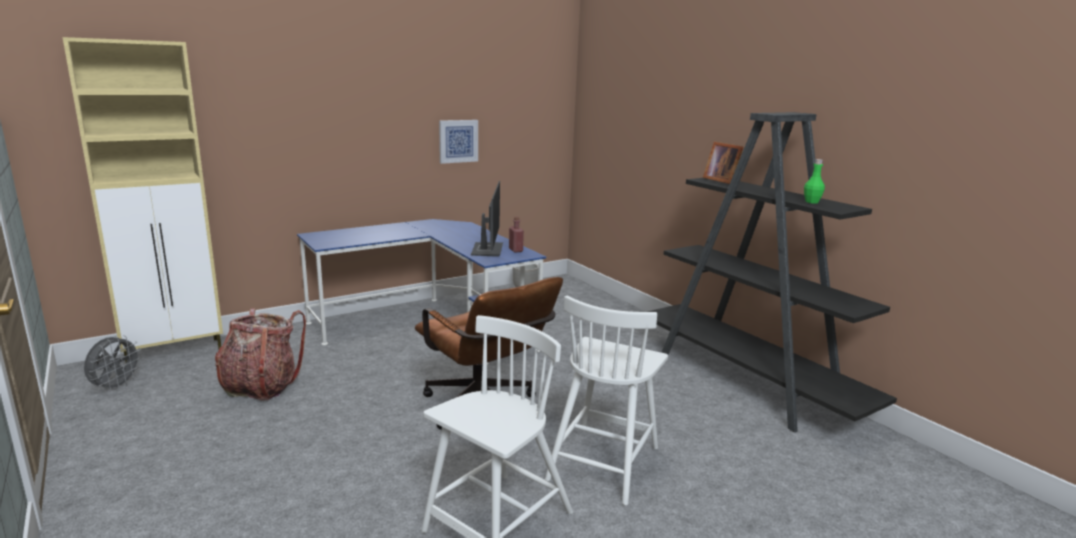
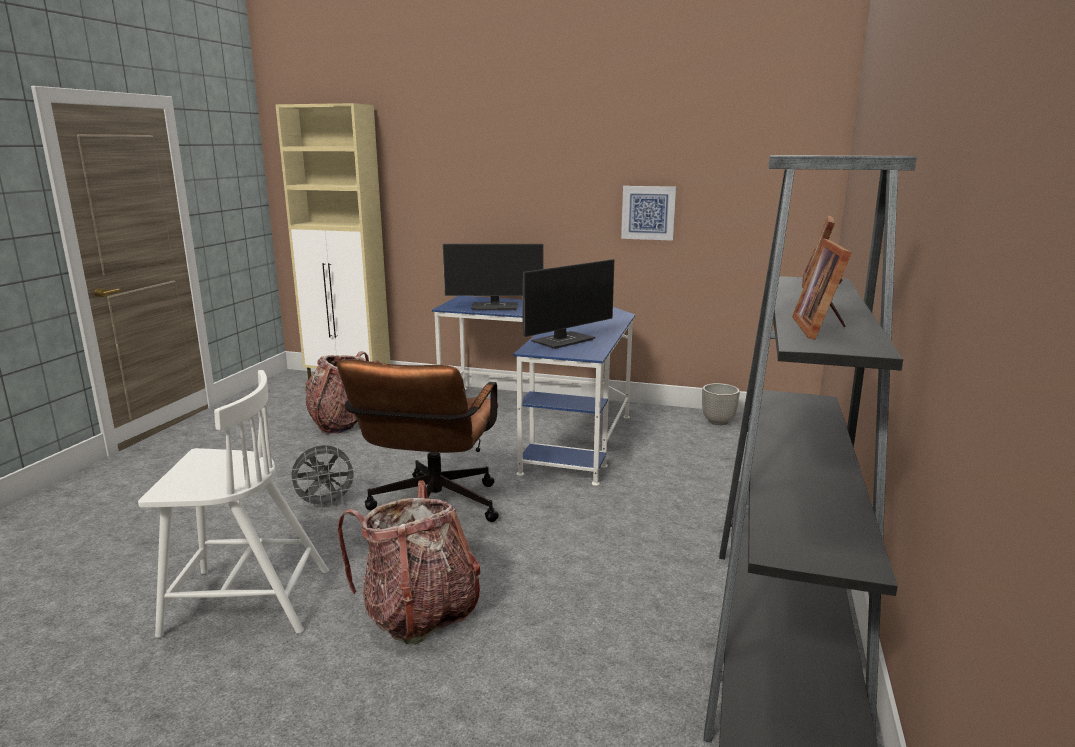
camera: 50 degrees right, 0 degrees up
grey fan [84,335,143,392] -> grey fan moved to [288,445,358,510]
red bottle [509,217,524,253] -> none
white chair [545,296,668,506] -> backpack [338,480,480,645]
green bottle [804,159,825,204] -> picture frame [792,239,852,340]
none -> monitor [443,244,544,310]

